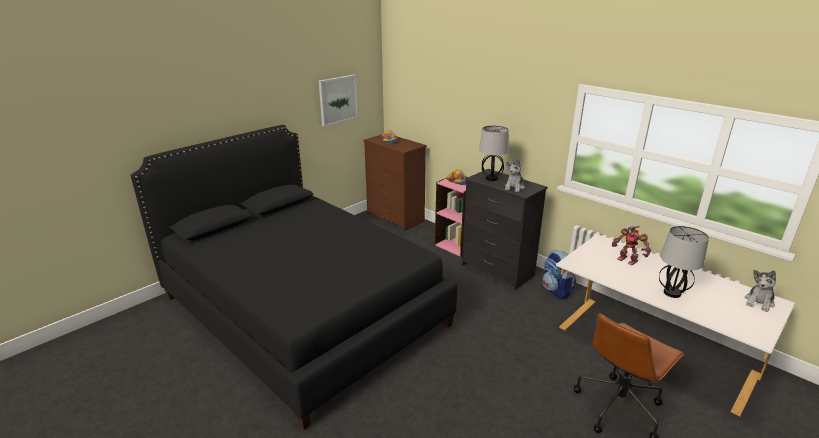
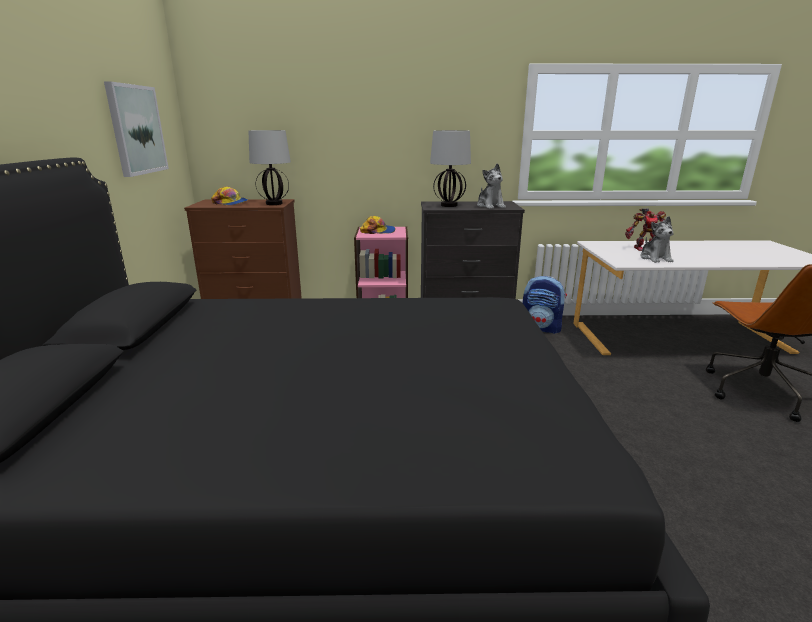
camera: 45 degrees left, 5 degrees down
table lamp [659,226,709,298] -> table lamp moved to [249,130,291,205]
plush toy [745,270,776,312] -> plush toy moved to [640,216,674,263]

